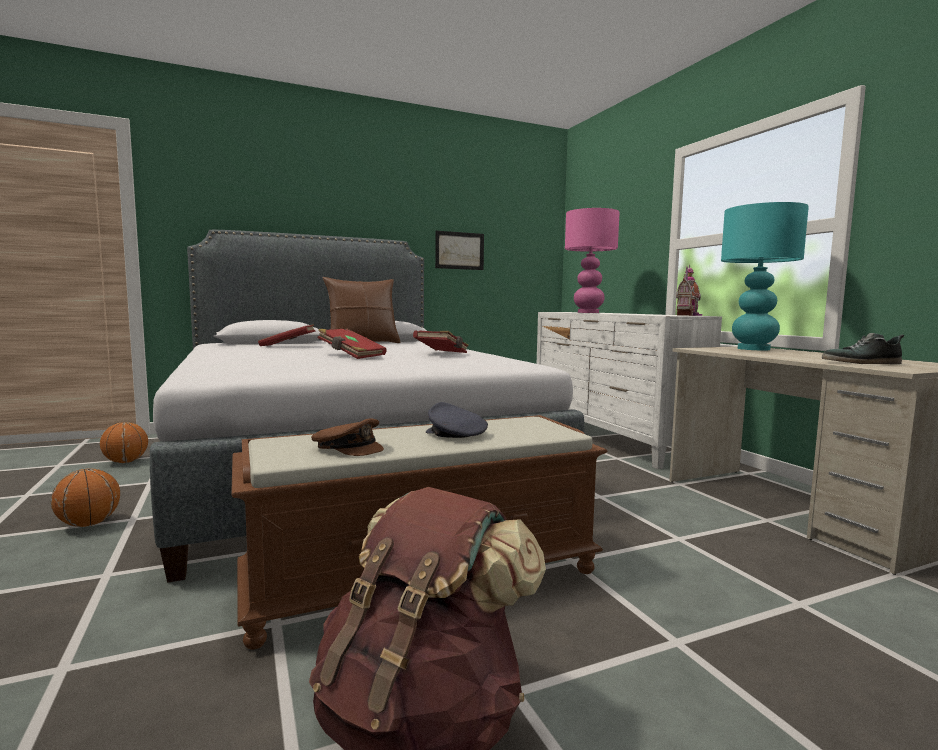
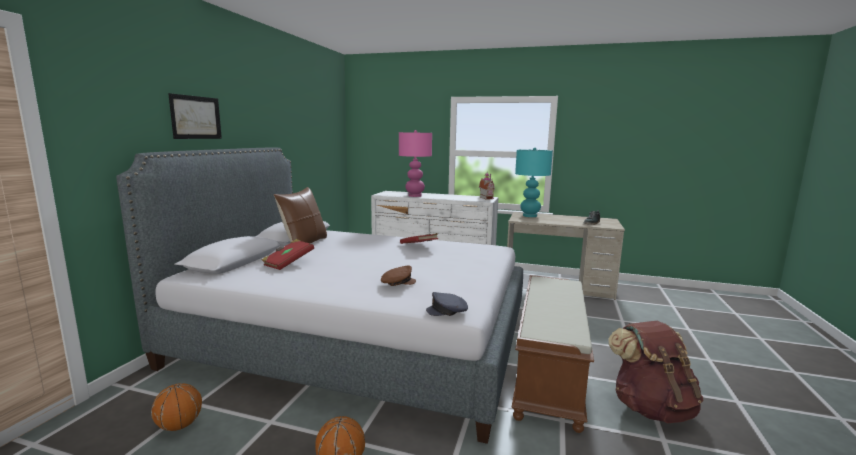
camera: 50 degrees left, 5 degrees up
brown cap [311,418,384,456] -> brown cap moved to [381,265,416,286]
red book [318,329,387,359] -> none
grey cap [426,402,488,438] -> grey cap moved to [426,292,468,316]
picture [435,231,484,270] -> picture moved to [168,93,222,139]

